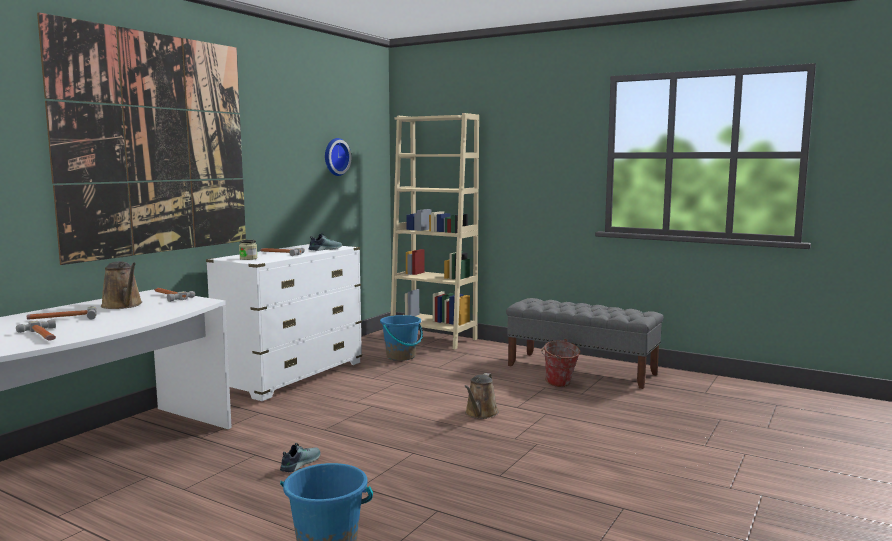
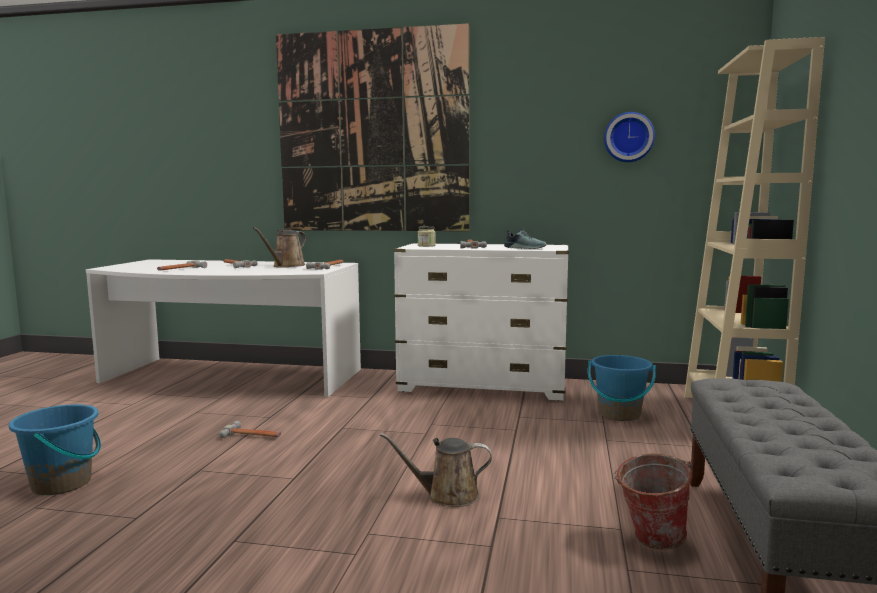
camera: 70 degrees right, 0 degrees up
shoe [280,443,321,472] -> hammer [219,421,281,438]

